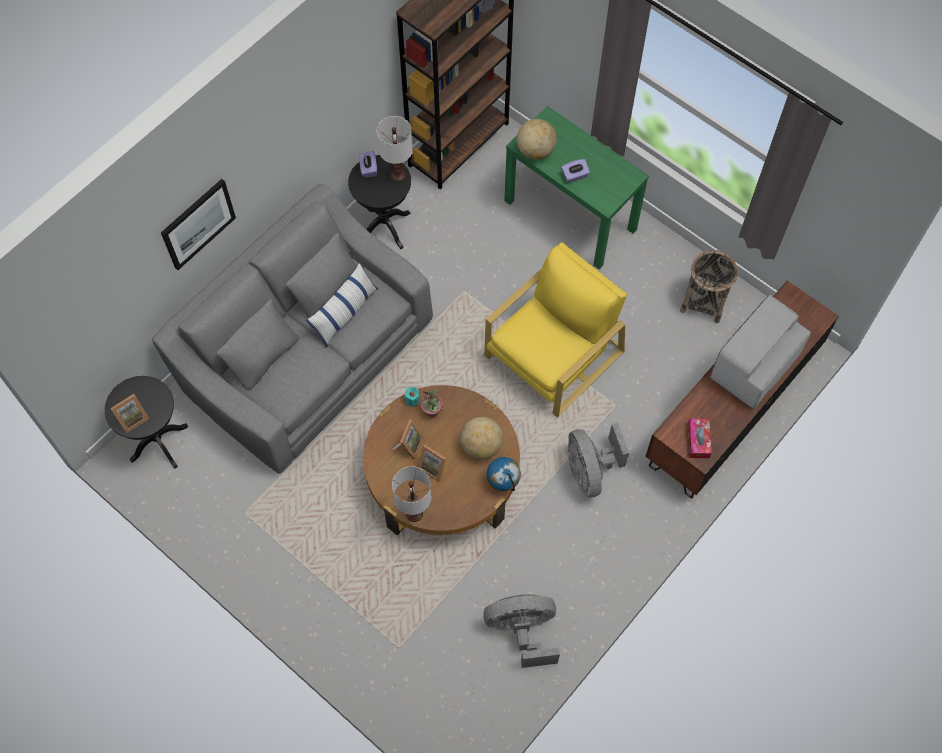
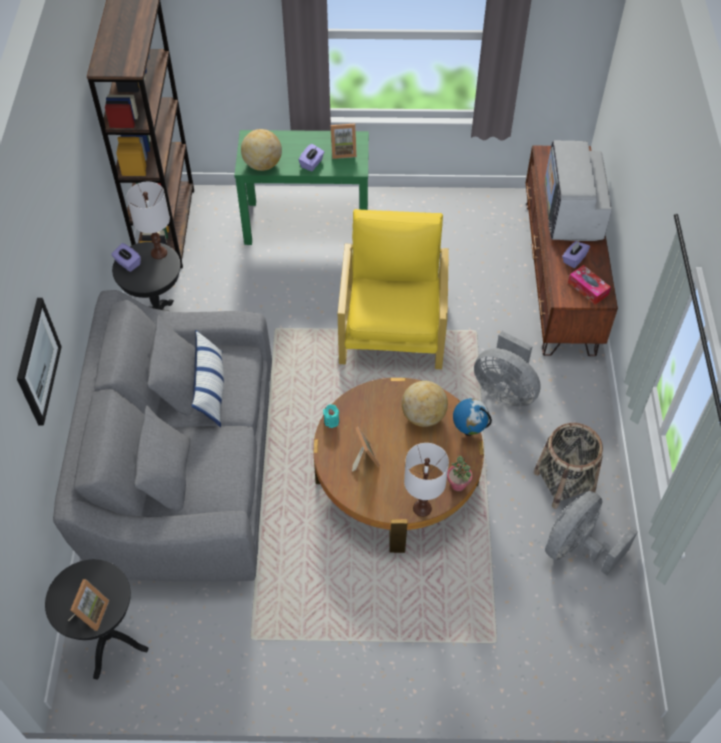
camera: 40 degrees left, 10 degrees down
picture frame [418,444,446,482] -> picture frame moved to [330,123,357,159]
potted plant [420,390,443,417] -> potted plant moved to [447,456,472,491]
basket [680,250,738,323] -> basket moved to [534,423,603,509]
none -> purple tissue box [562,241,590,268]

